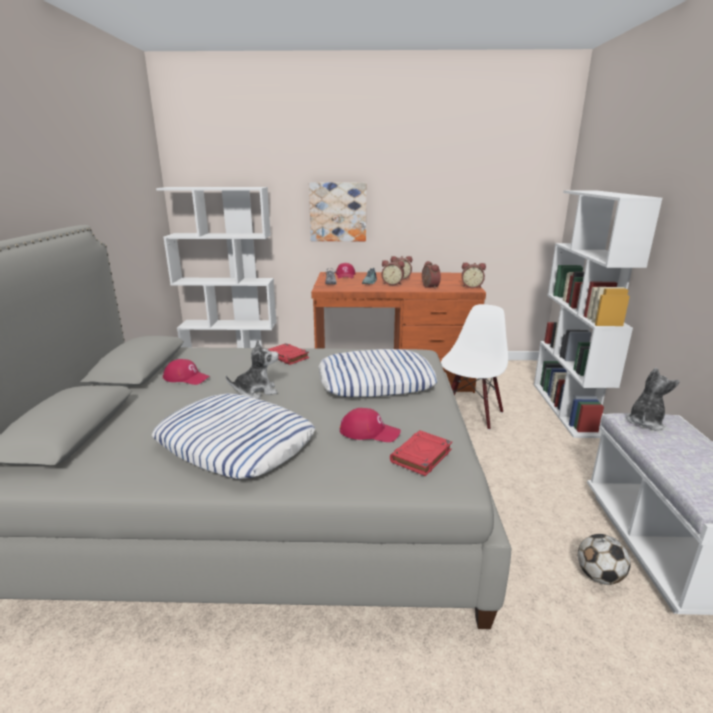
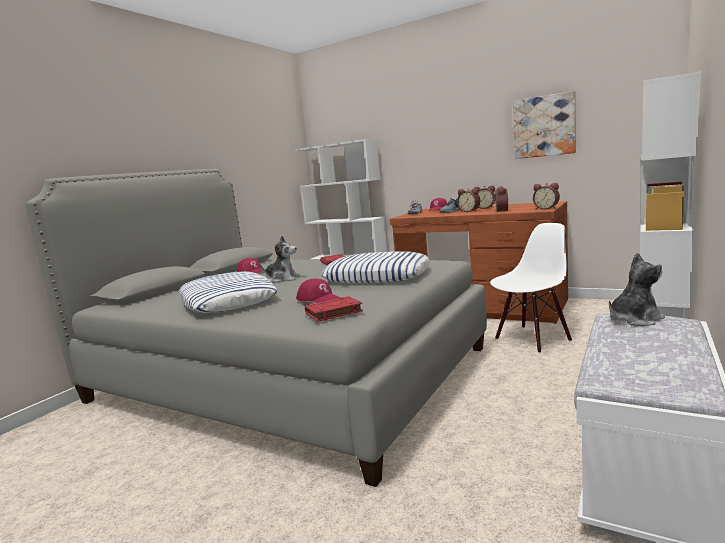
camera: 30 degrees right, 10 degrees down
picture [309,182,366,241] -> picture moved to [513,91,576,159]
football [578,534,631,585] -> none

